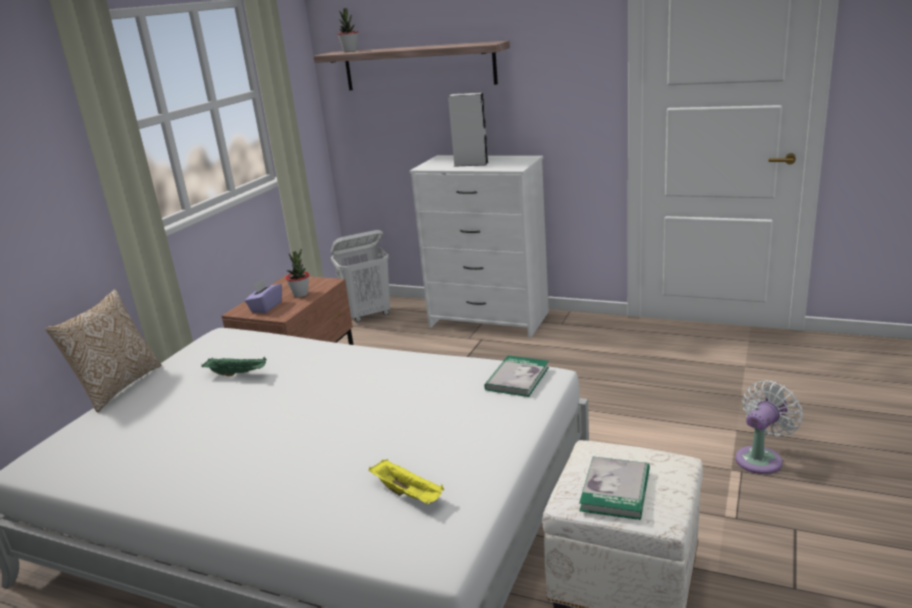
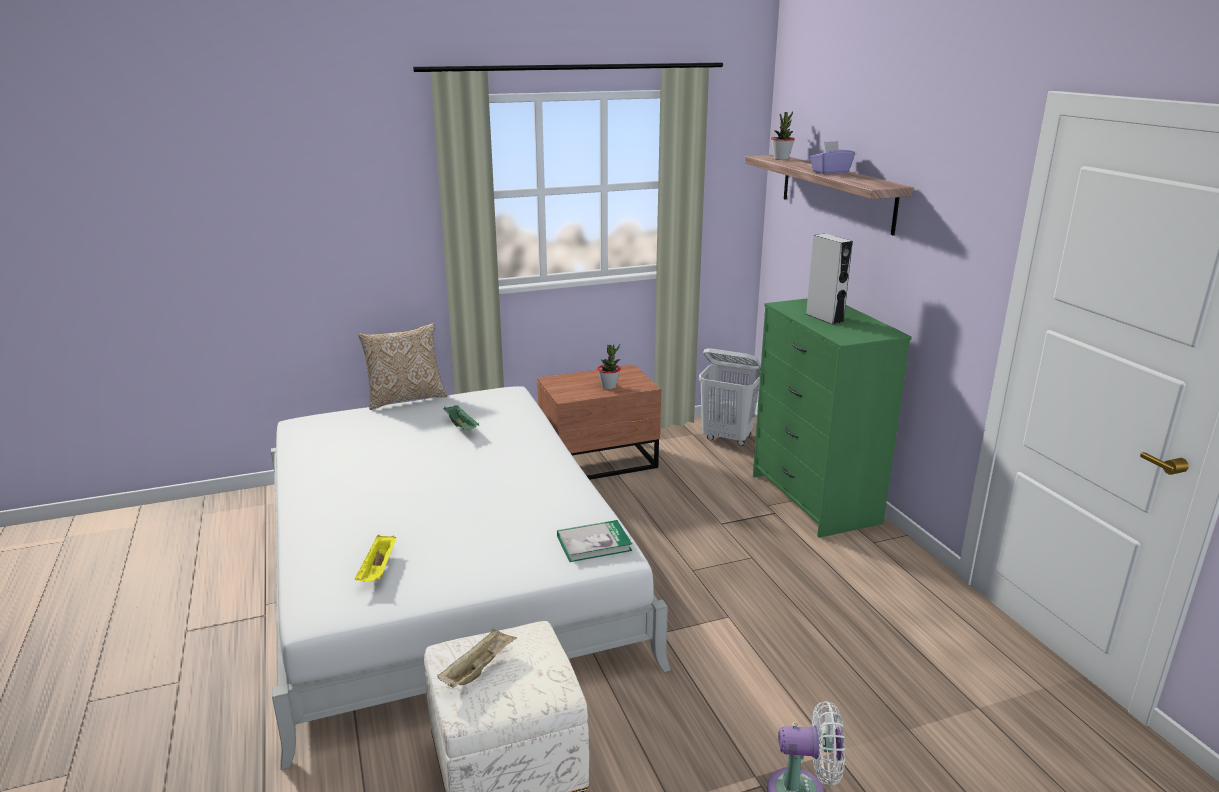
camera: 45 degrees right, 0 degrees up
purple tissue box [245,278,282,313] -> purple tissue box moved to [810,141,855,174]
white dresser [410,156,549,338] -> green dresser [753,298,912,538]
book [579,457,650,520] -> beige tray [437,628,517,688]

